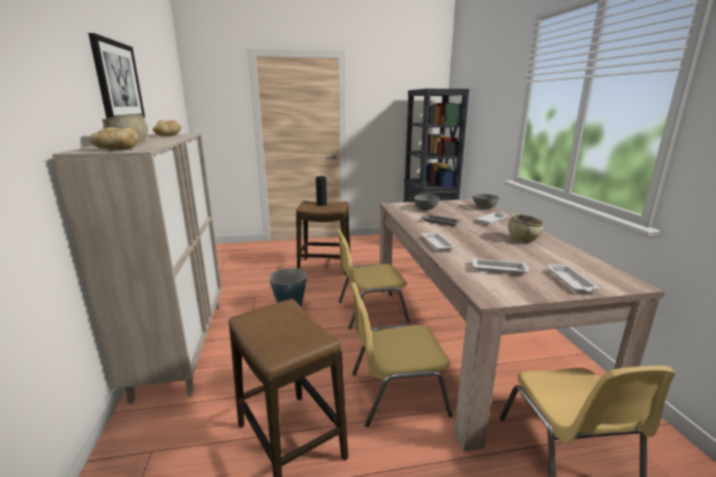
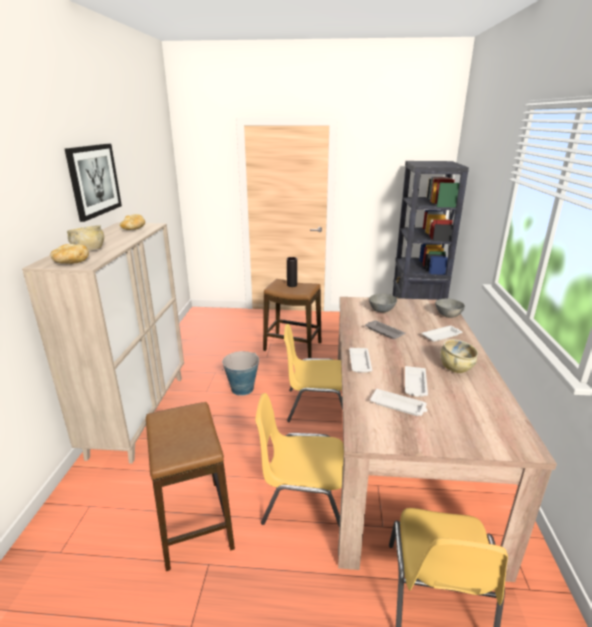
camera: 15 degrees right, 5 degrees up
white tray [546,264,599,292] -> white tray moved to [405,366,428,397]

